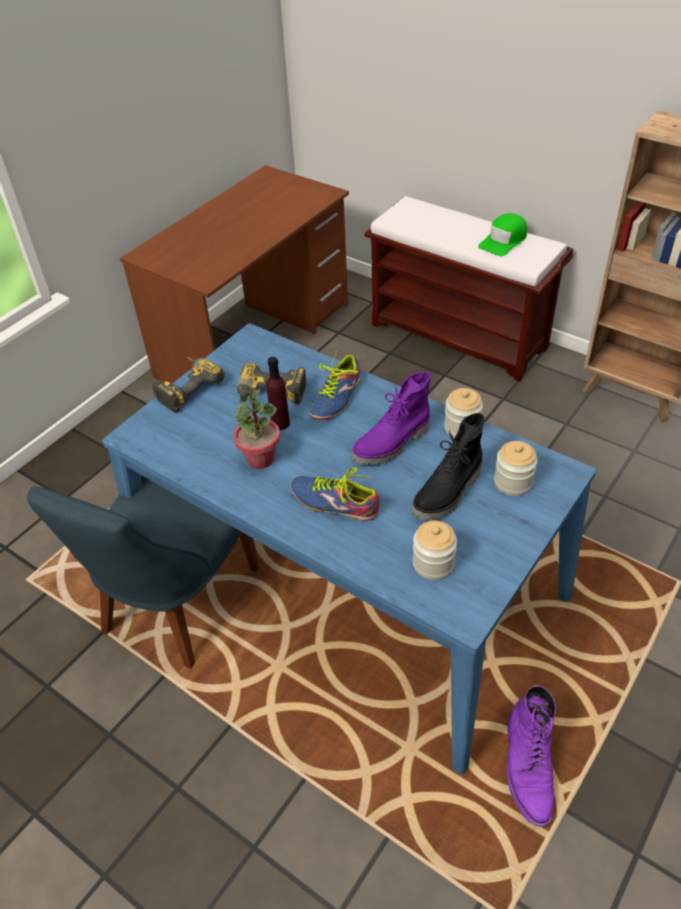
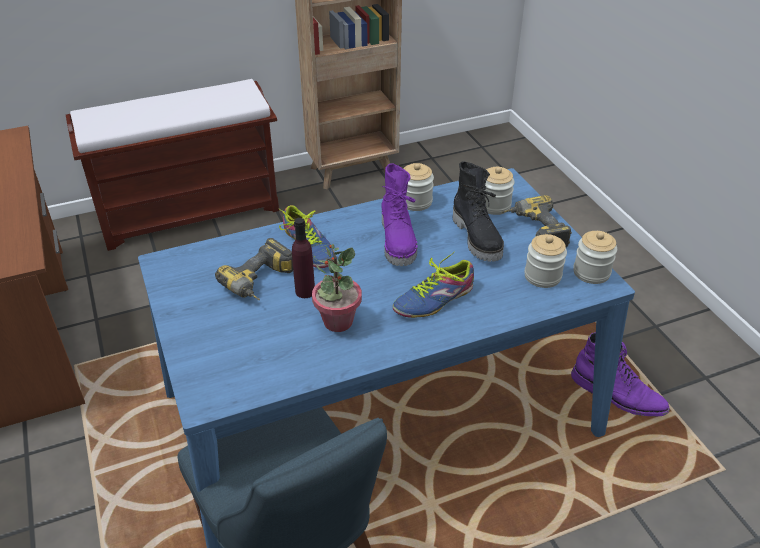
camera: 60 degrees left, 5 degrees down
power drill [152,357,225,413] -> power drill moved to [501,195,572,248]
green cap [478,213,527,256] -> none
none -> jar [573,231,617,284]

